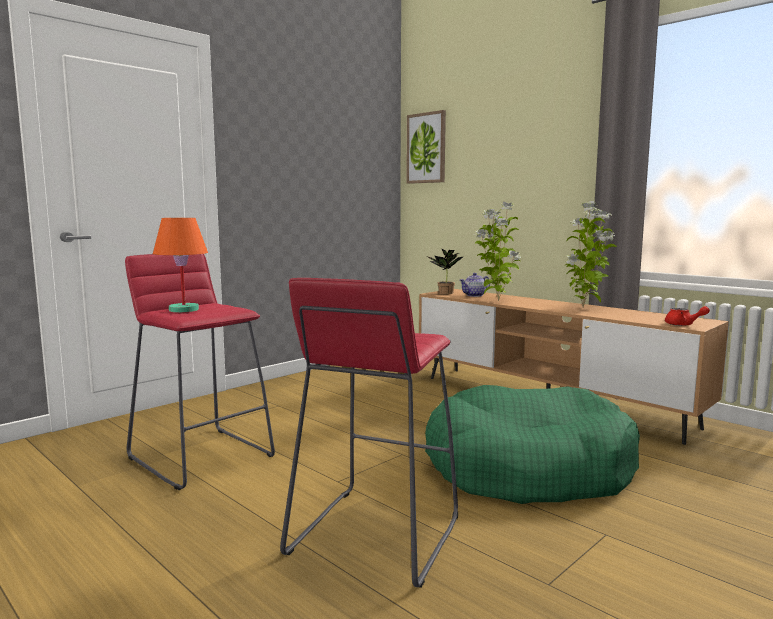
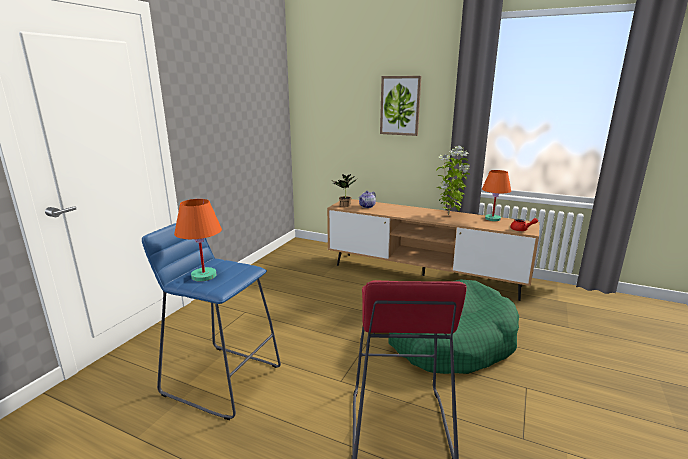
camera: 20 degrees left, 10 degrees up
red stool [125,254,275,490] -> blue stool [142,223,281,420]
picture [406,110,446,184] -> picture moved to [380,76,421,136]
potted plant [474,202,521,301] -> none
none -> orange table lamp [482,170,511,221]

